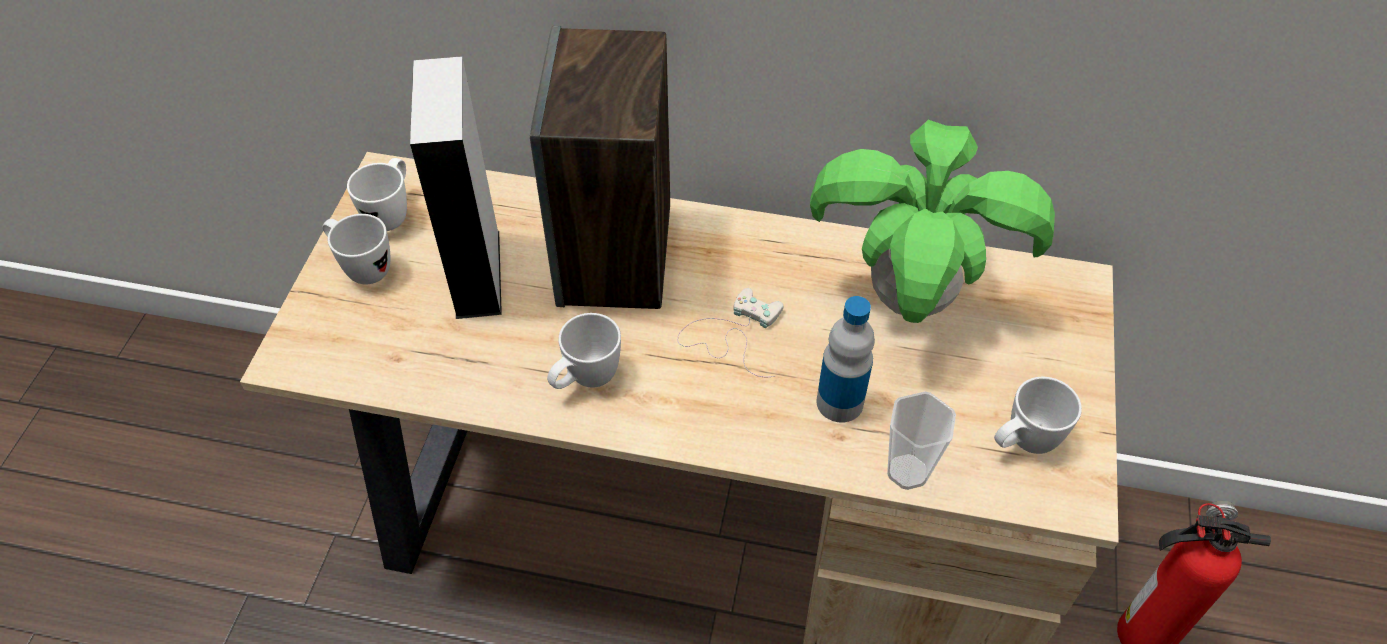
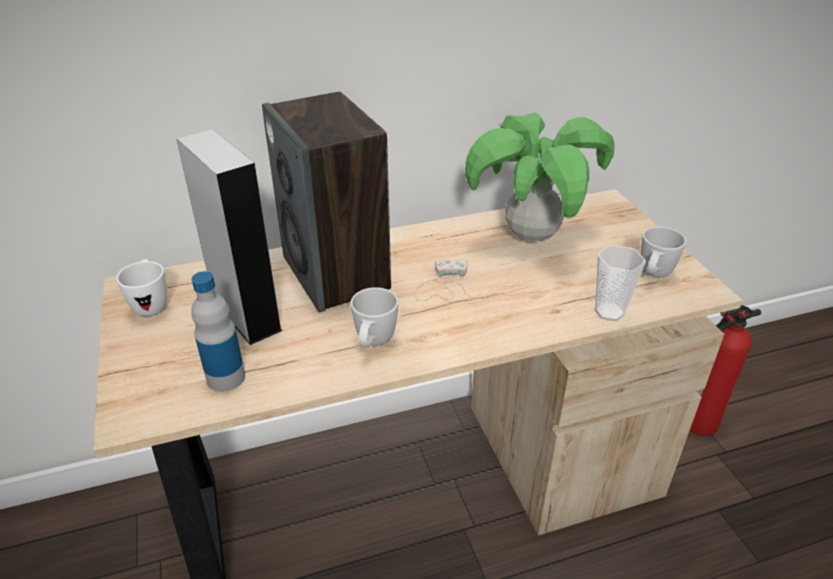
camera: 30 degrees left, 15 degrees down
white mug [323,214,391,284] -> none
bottle [816,296,875,423] -> bottle moved to [191,271,245,392]

